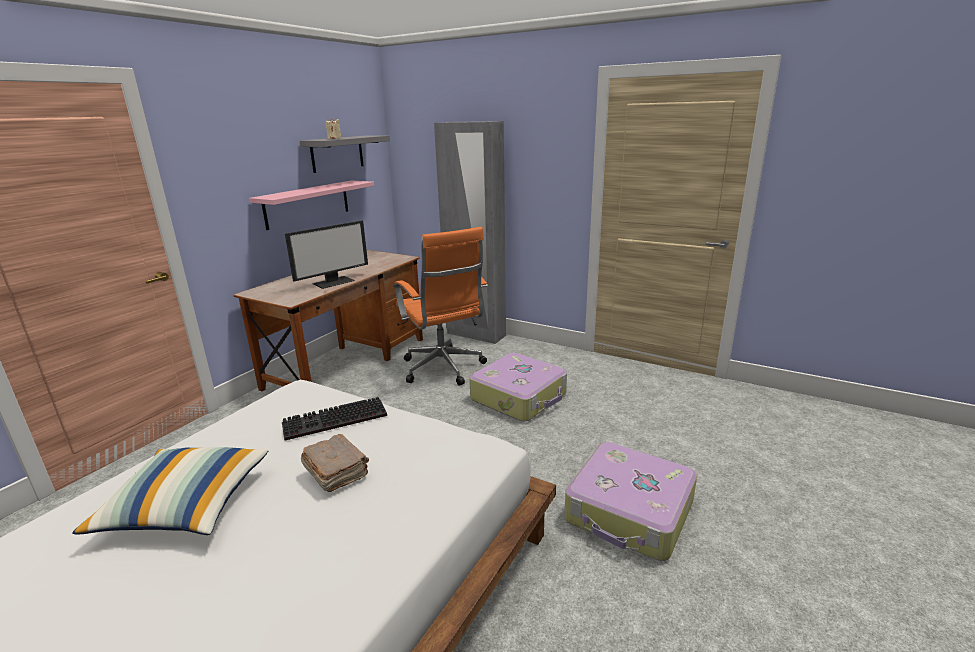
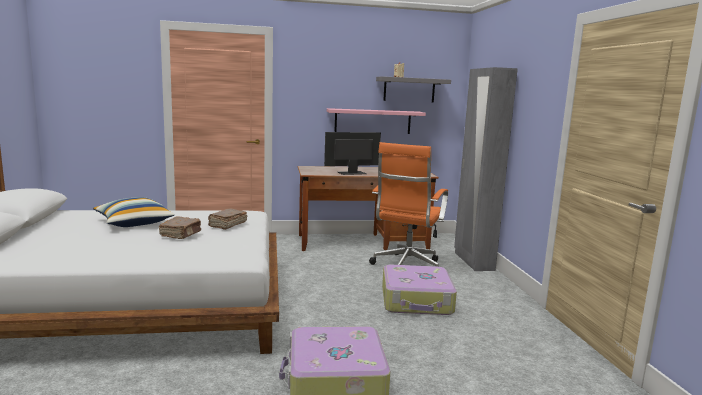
camera: 50 degrees right, 10 degrees down
keyboard [282,397,387,441] -> brown book [208,208,247,230]
monitor [285,220,368,289] -> monitor turned 150 degrees clockwise [324,132,381,175]

